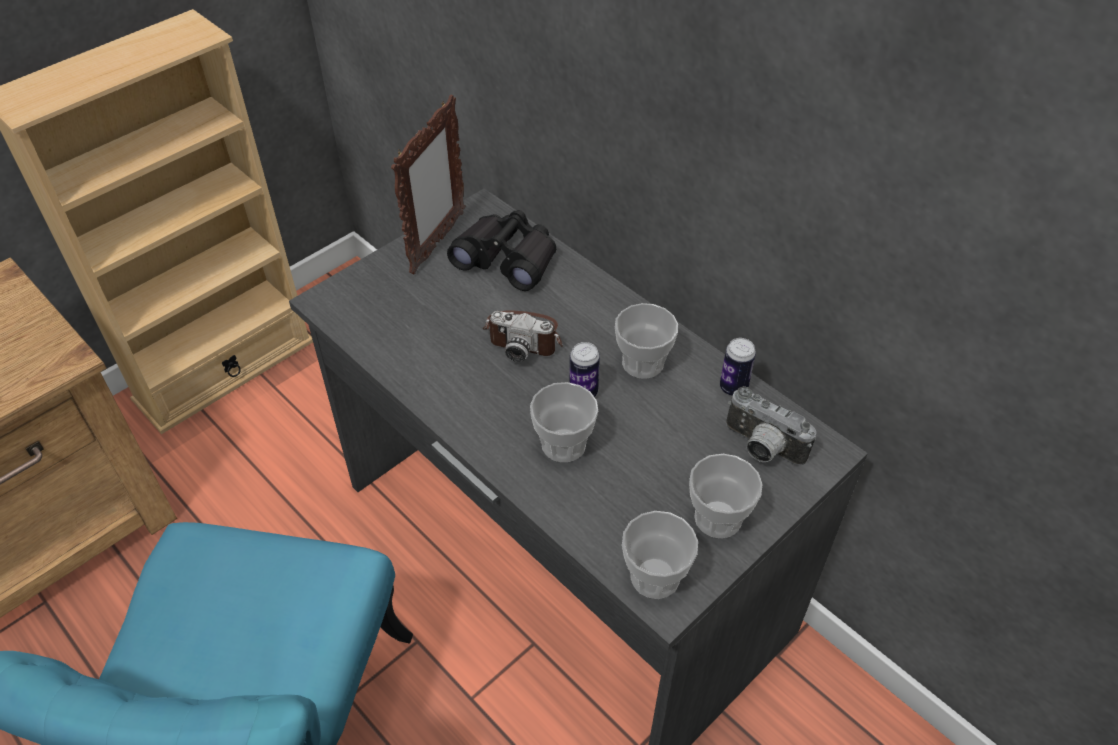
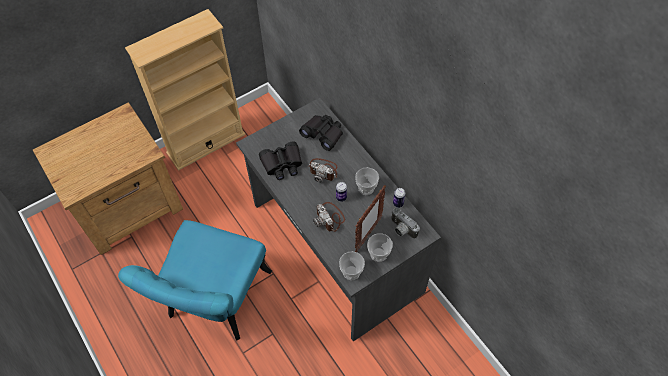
camera: 10 degrees right, 10 degrees up
picture frame [391,94,465,275] -> picture frame moved to [355,186,386,252]
cup [530,382,598,462] -> camera [313,202,345,232]
none -> black binoculars [259,141,302,180]

